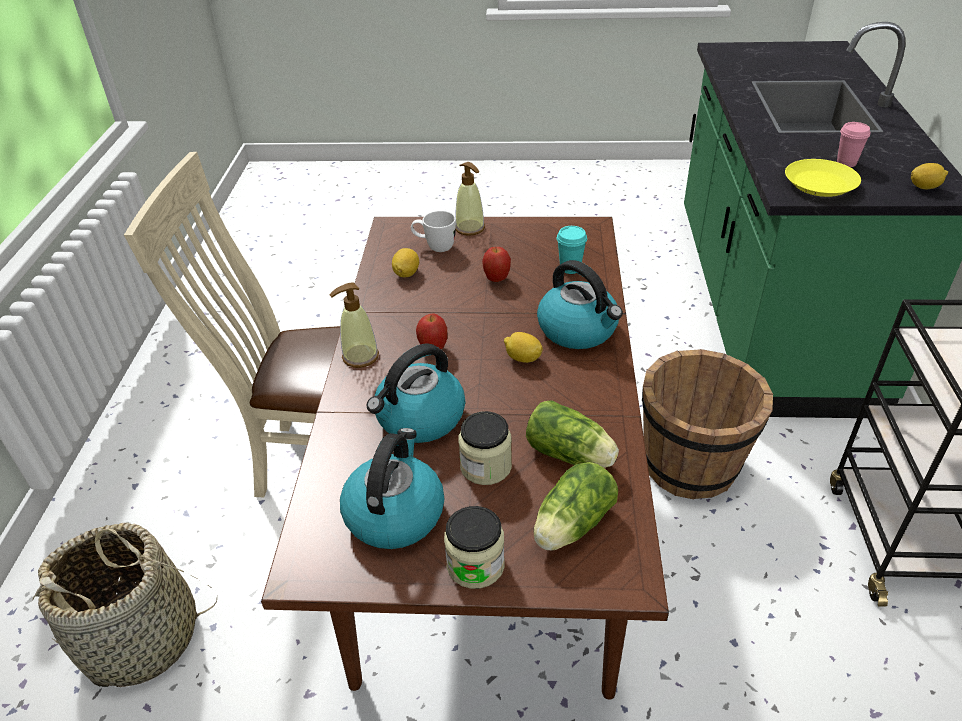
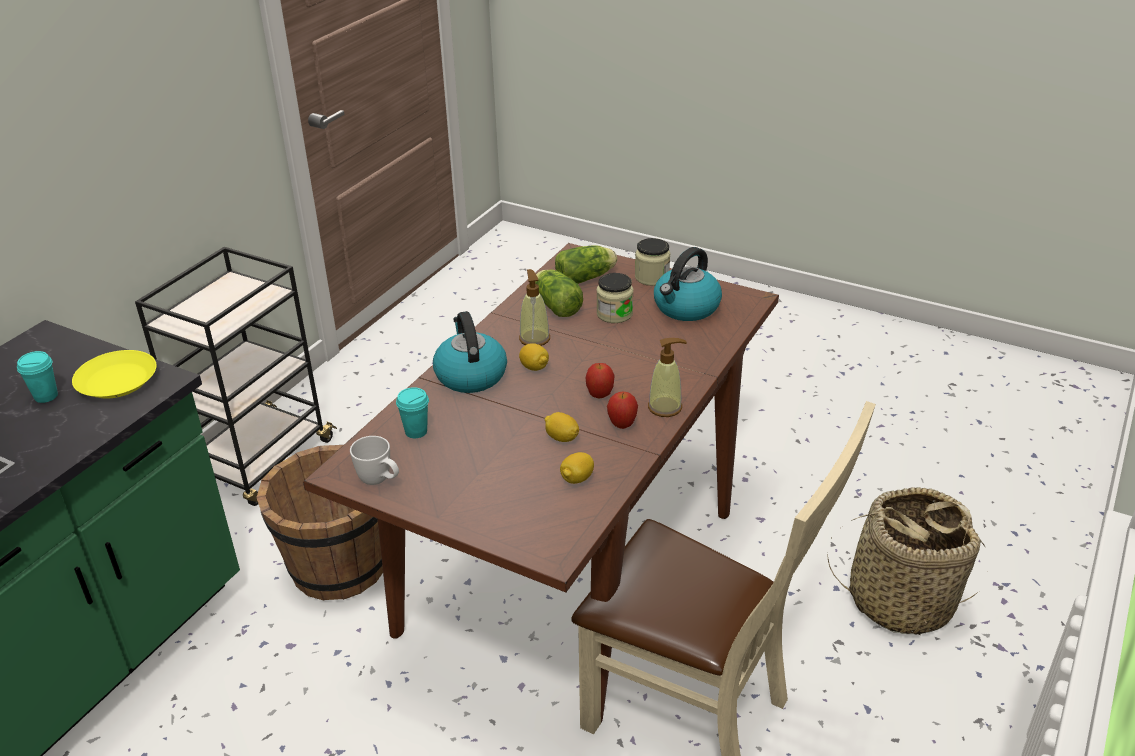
camera: 155 degrees left, 5 degrees down
kettle [367,343,465,443] -> none
white mug [411,211,456,252] -> white mug moved to [350,436,399,485]
soap dispenser [456,162,485,236] -> soap dispenser moved to [519,269,550,346]
apple [482,247,511,282] -> apple moved to [607,392,638,429]
pink cup [837,122,870,167] -> turquoise cup [17,351,58,403]
lemon [911,163,948,189] -> lemon moved to [545,412,579,442]

